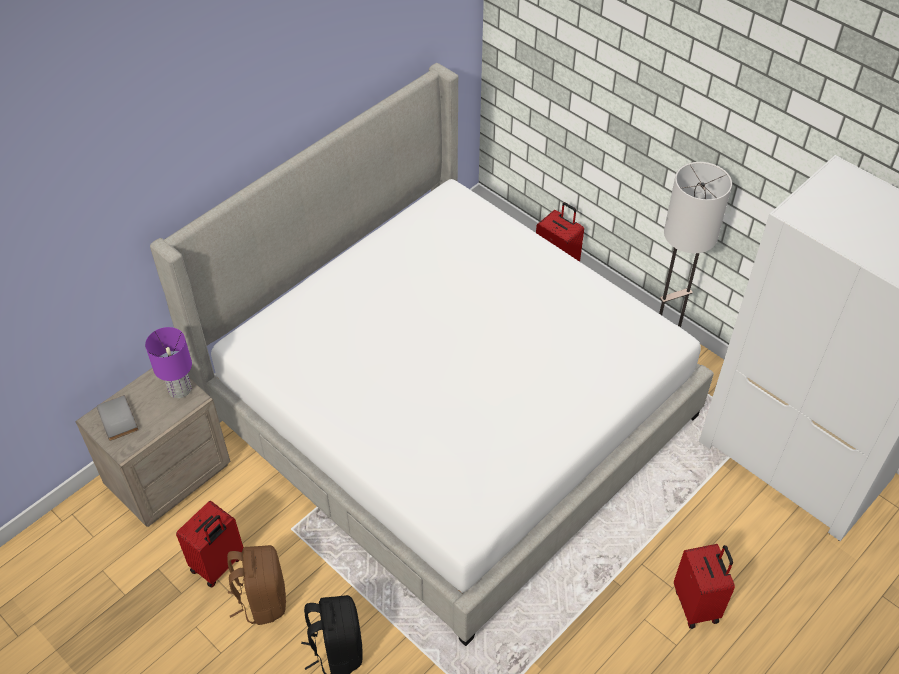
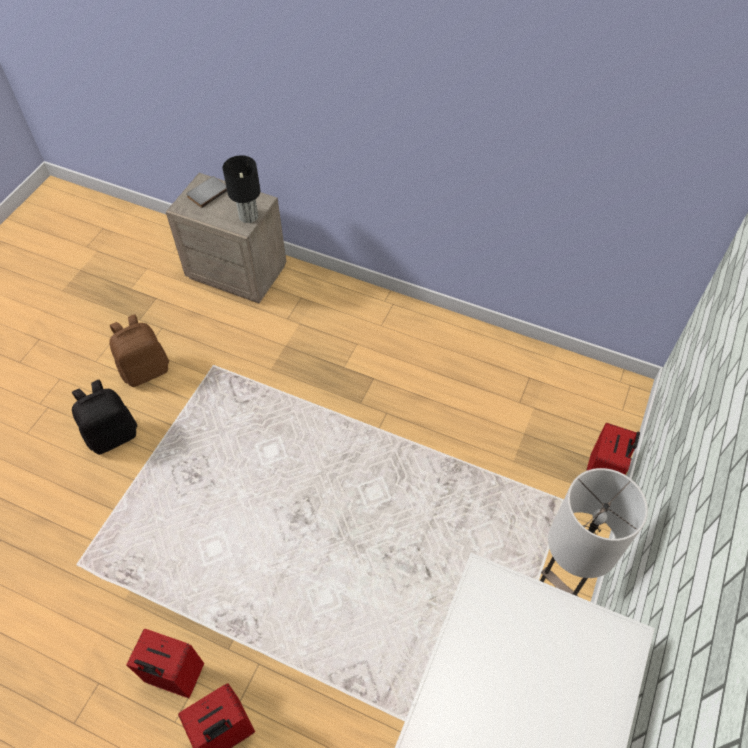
camera: 70 degrees right, 5 degrees up
purple table lamp [145,327,192,398] -> black table lamp [223,155,260,223]
bed [150,63,714,646] -> none
red suitcase [176,501,244,588] -> red suitcase moved to [126,629,204,698]

